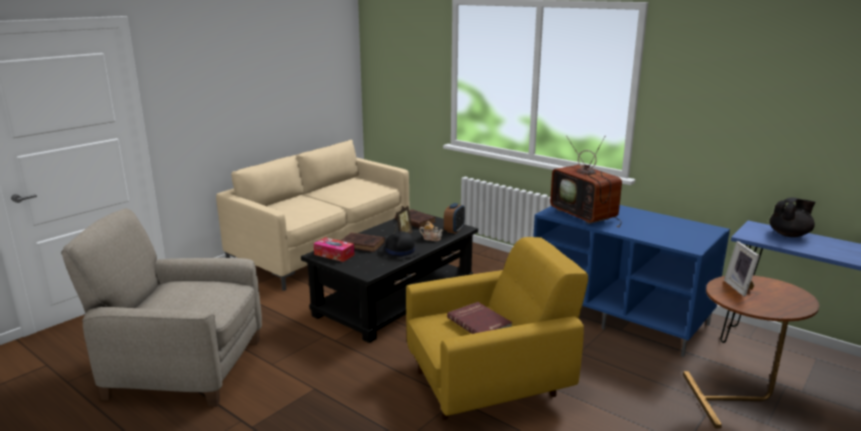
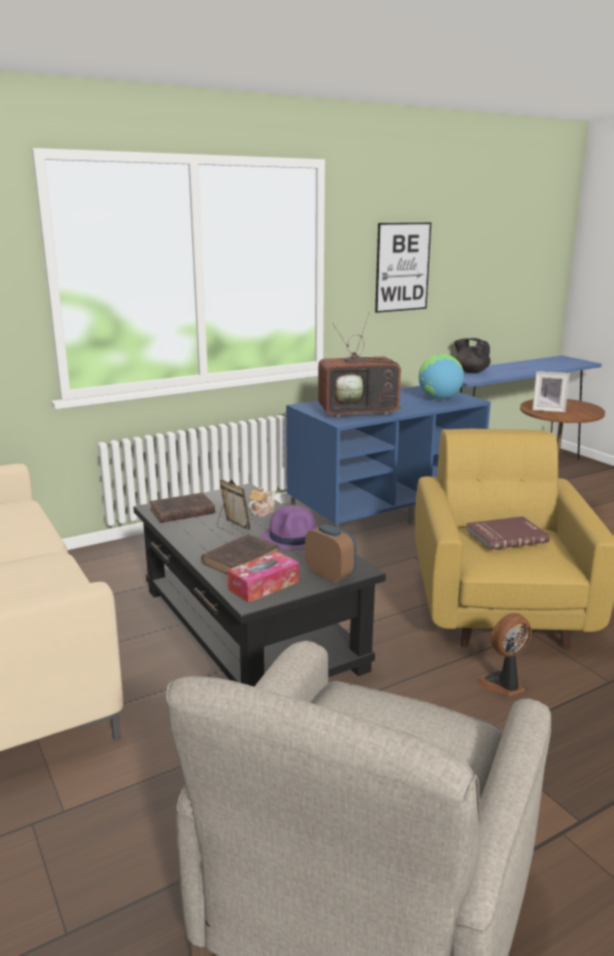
camera: 70 degrees left, 0 degrees up
black hat [380,231,421,259] -> purple hat [261,505,318,550]
alarm clock [444,203,465,234] -> alarm clock moved to [305,524,356,583]
black teapot [769,197,816,237] -> black teapot turned 45 degrees counterclockwise [454,338,491,373]
none -> picture [375,223,431,313]
none -> globe [419,354,464,400]
none -> fan [477,613,532,696]

